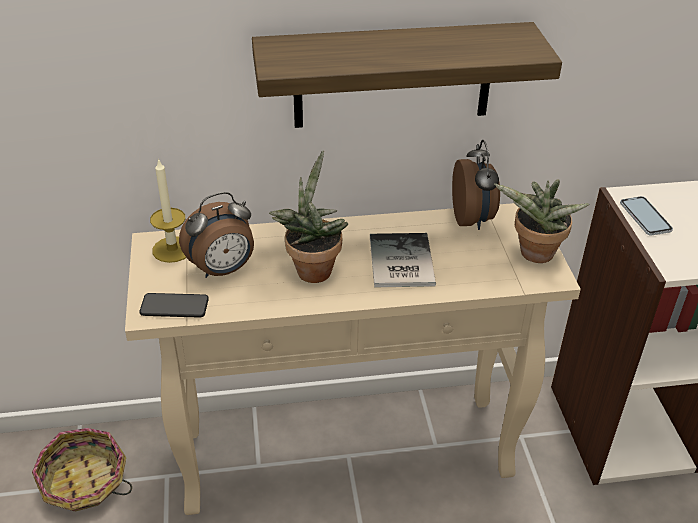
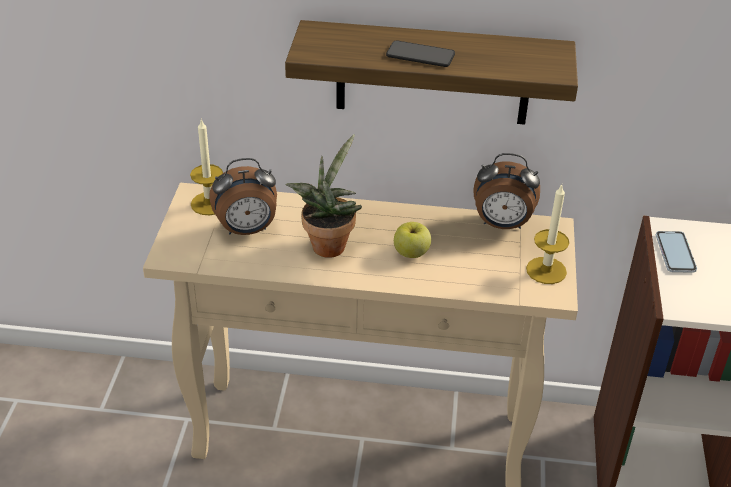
camera: 15 degrees right, 0 degrees up
basket [32,428,132,511] -> none
phone [139,293,209,318] -> phone moved to [386,40,455,67]
book [370,233,436,288] -> apple [394,222,431,258]
alarm clock [452,140,500,230] -> alarm clock turned 90 degrees clockwise [473,153,540,229]
potted plant [494,179,590,263] -> candle [526,184,569,284]

